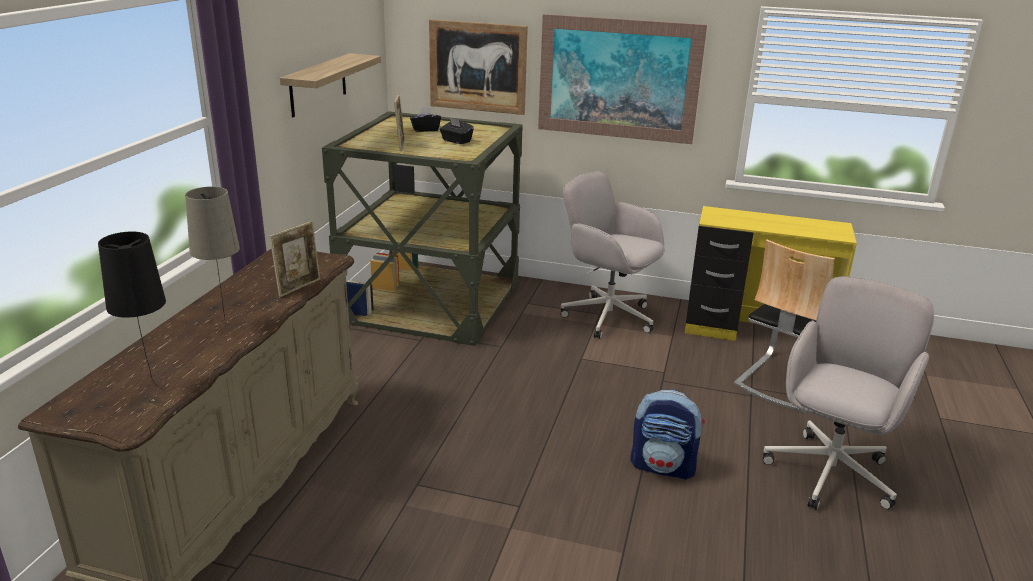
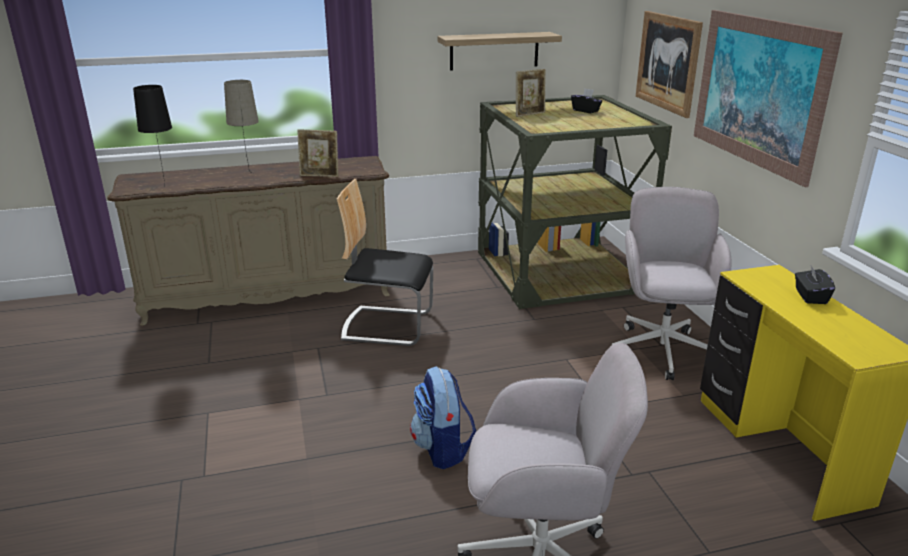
camera: 60 degrees right, 0 degrees up
black tissue box [440,118,474,144] -> black tissue box moved to [795,266,835,304]
chair [734,239,834,412] -> chair moved to [337,179,433,346]

